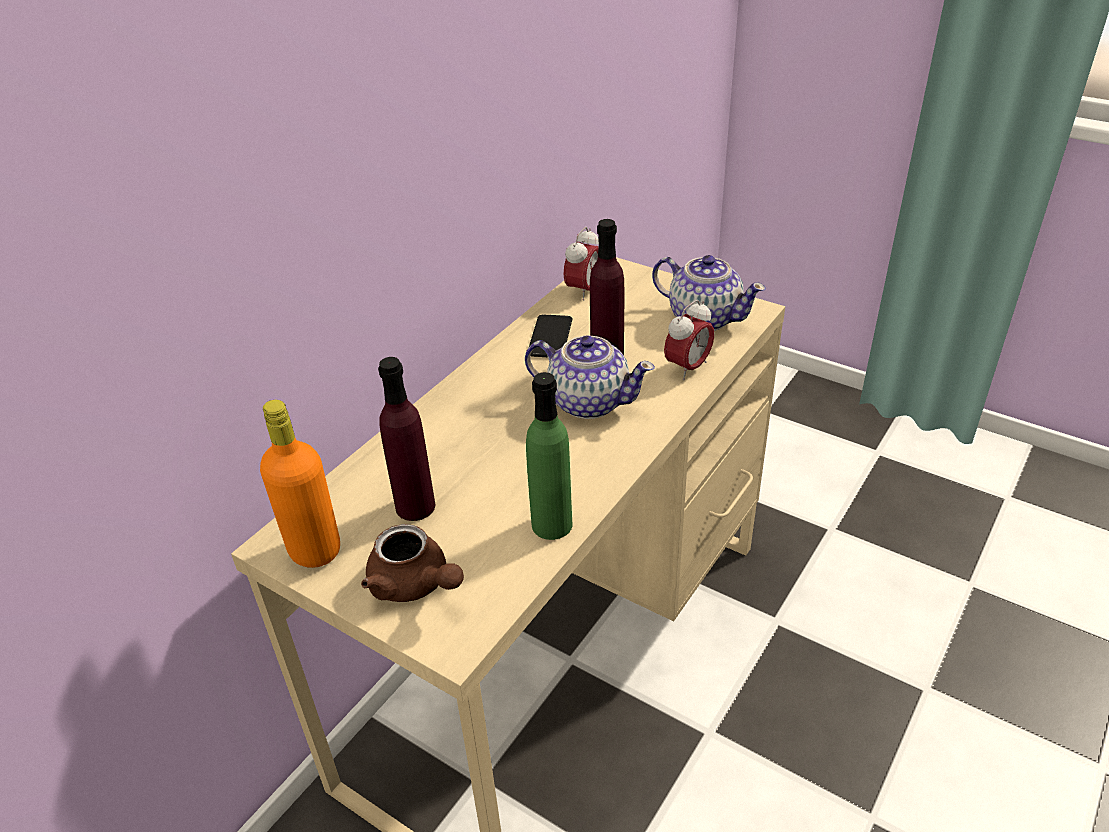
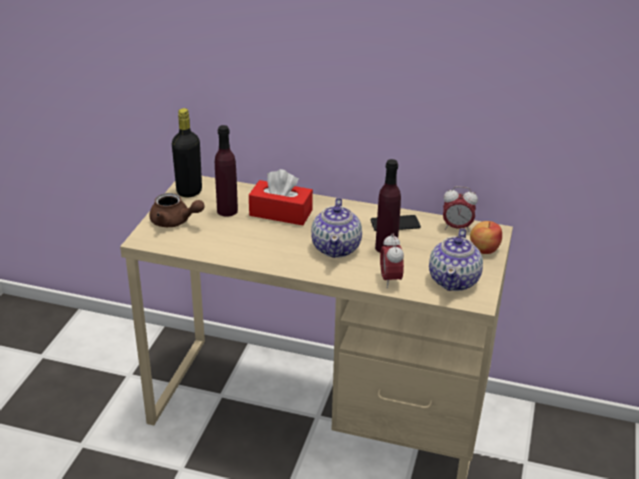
camera: 70 degrees right, 5 degrees down
orange bottle [260,400,340,568] -> black bottle [172,108,202,197]
brown teapot [361,524,464,602] -> brown teapot turned 90 degrees counterclockwise [149,193,205,227]
green bottle [526,372,572,540] -> none
alarm clock [664,300,714,380] -> alarm clock turned 60 degrees clockwise [380,234,404,288]
none -> red tissue box [249,169,313,225]
none -> apple [470,221,502,254]

